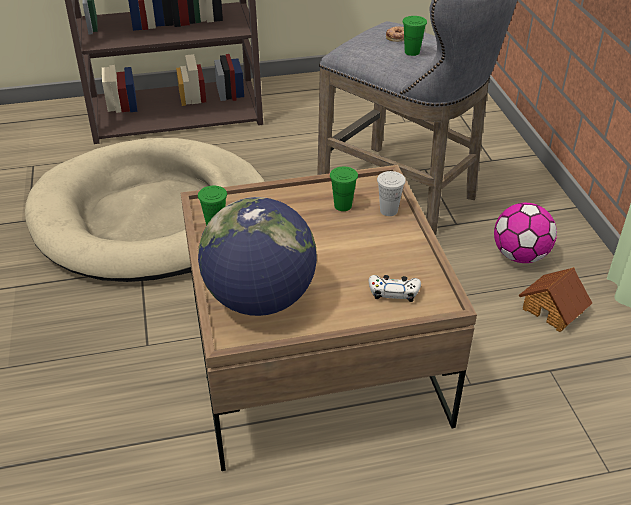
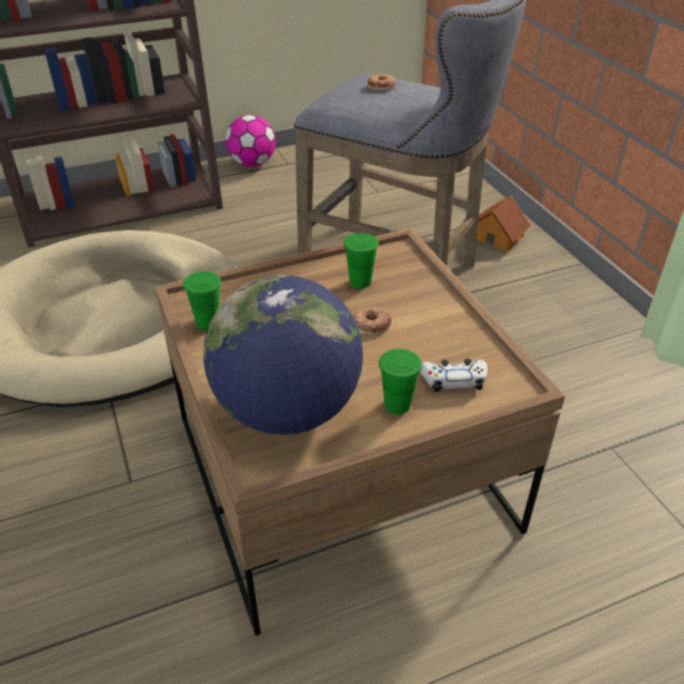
camera: 10 degrees left, 0 degrees up
white cup [377,171,406,216] -> none
green cup [403,16,427,56] -> green cup moved to [379,349,422,414]
football [494,203,557,263] -> football moved to [225,115,276,167]
toy house [519,267,592,332] -> toy house moved to [476,195,531,252]
none -> donut [353,305,391,336]

